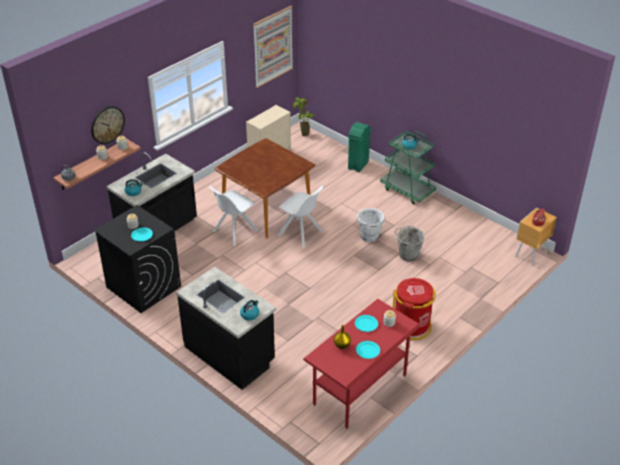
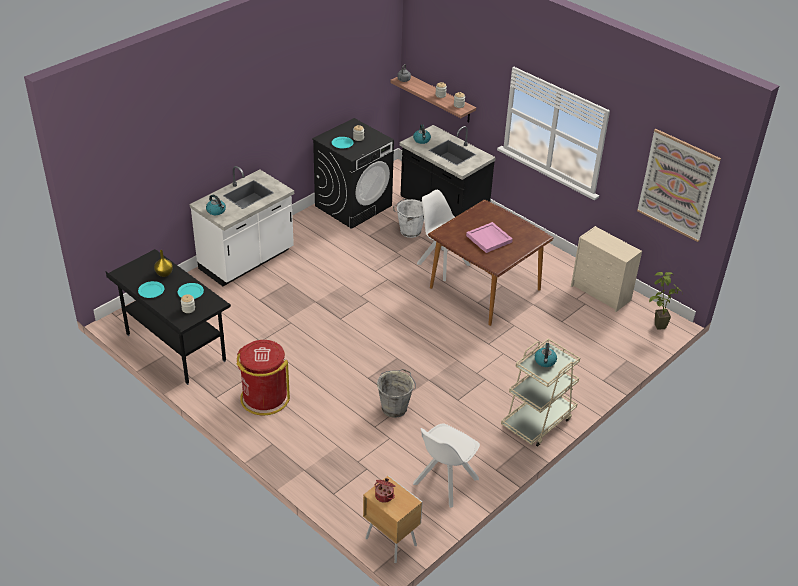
camera: 90 degrees right, 0 degrees up
wall clock [91,106,125,144] -> none
black counter [176,267,276,390] -> white counter [190,166,294,286]
white chair [278,186,323,247] -> white chair moved to [413,423,480,508]
red desk [303,299,421,429] -> black desk [106,249,231,385]
green trash can [348,122,371,172] -> none
white bucket [357,208,386,242] -> white bucket moved to [393,199,424,238]
green cart [380,131,436,205] -> beige cart [501,338,580,447]
none -> pink tray [466,222,513,253]

